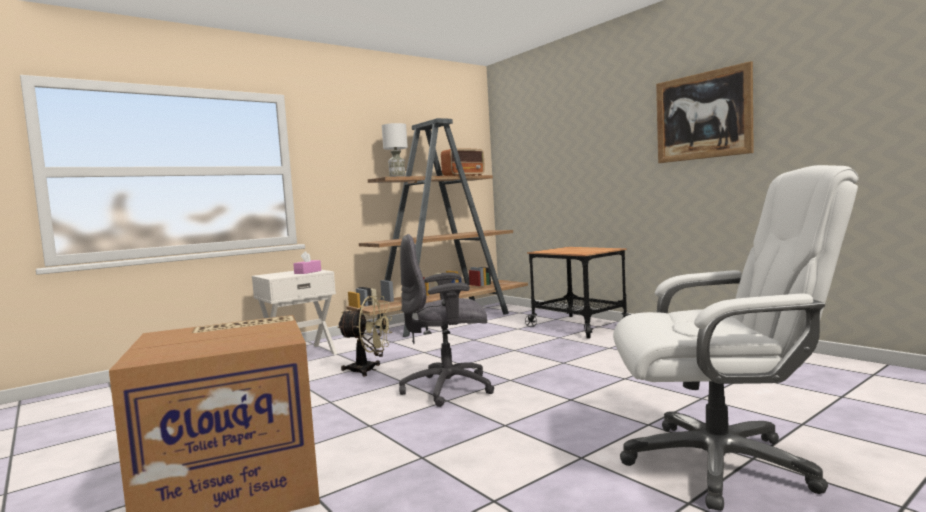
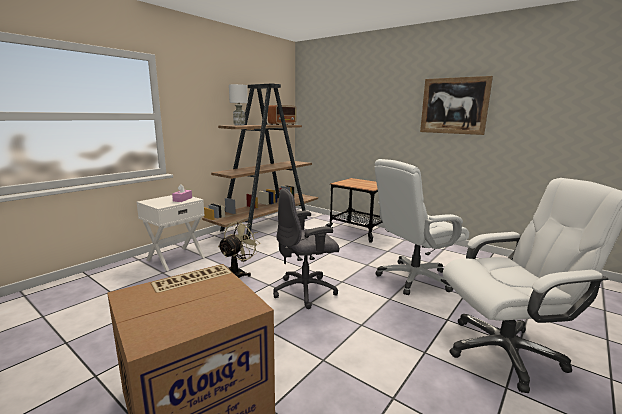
camera: 15 degrees left, 10 degrees up
beige fan [337,296,392,377] -> beige fan turned 60 degrees counterclockwise [218,221,261,278]
none -> white office chair [374,159,469,295]

